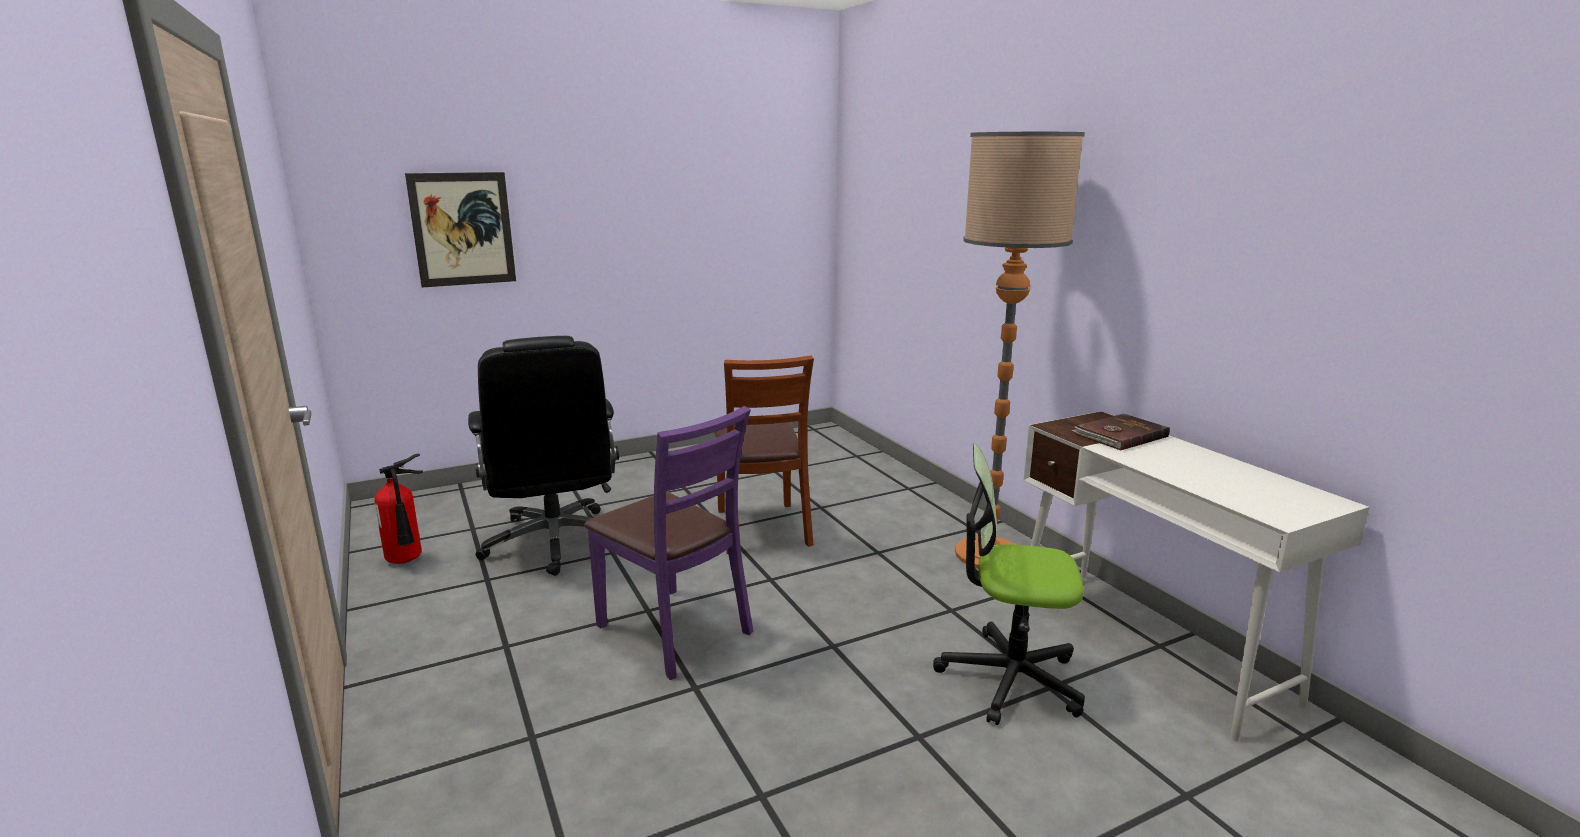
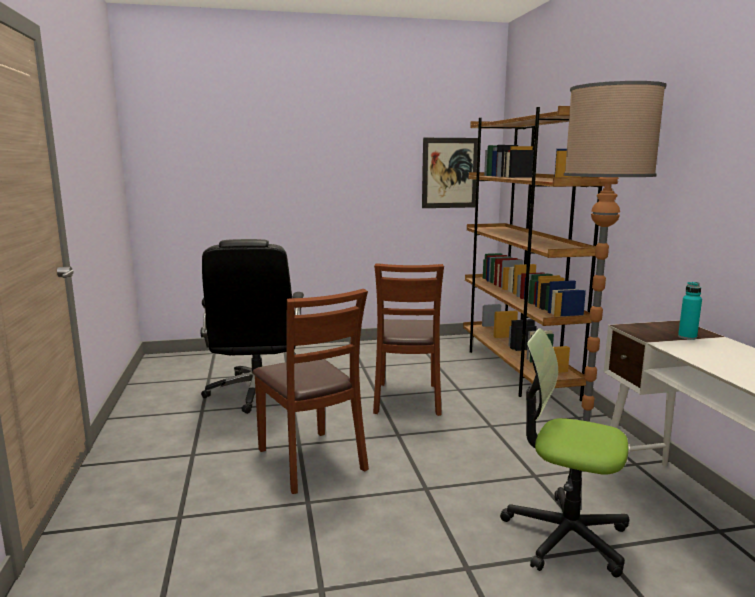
camera: 15 degrees right, 5 degrees down
fire extinguisher [374,454,423,564] -> none
picture [405,172,516,287] -> picture moved to [422,138,478,208]
purple chair [584,406,753,680] -> brown chair [252,289,369,494]
brown book [1071,414,1170,451] -> turquoise bottle [678,282,702,340]
none -> brown bookcase [463,106,605,401]

